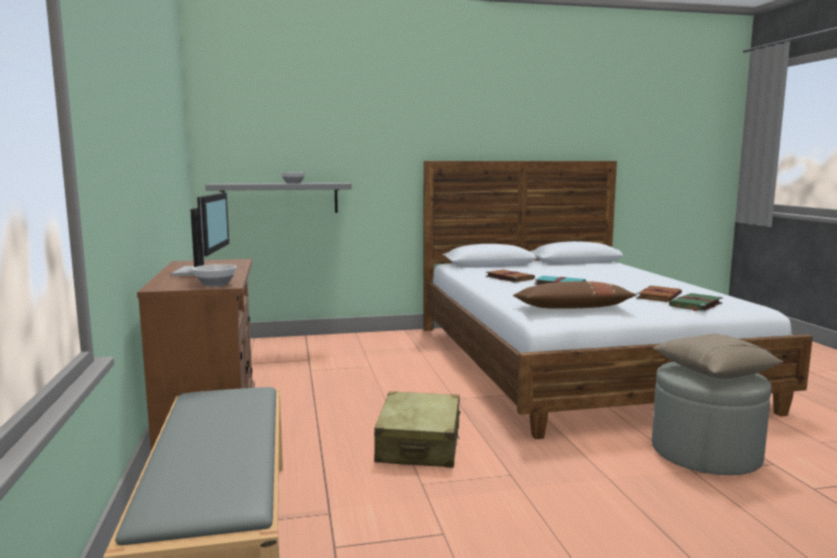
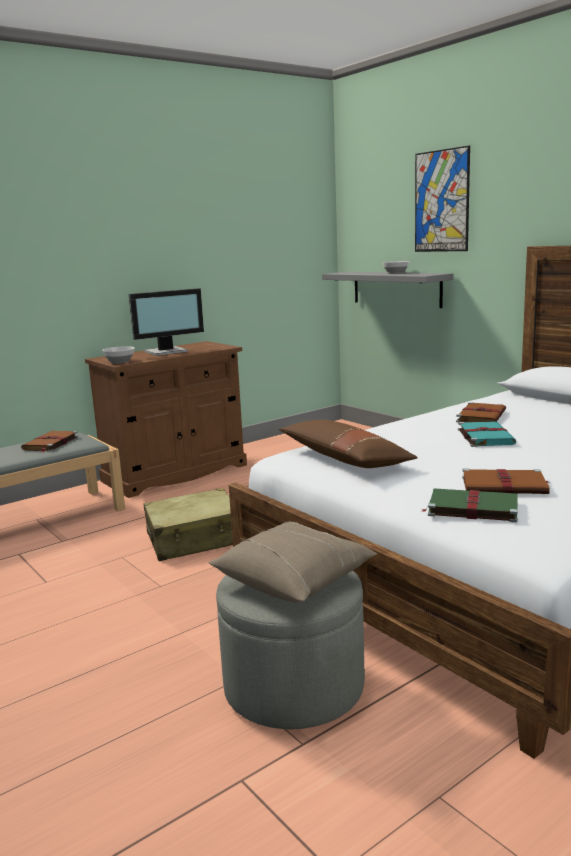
camera: 65 degrees right, 5 degrees up
none -> brown book [21,431,78,453]
none -> picture [415,146,470,252]

